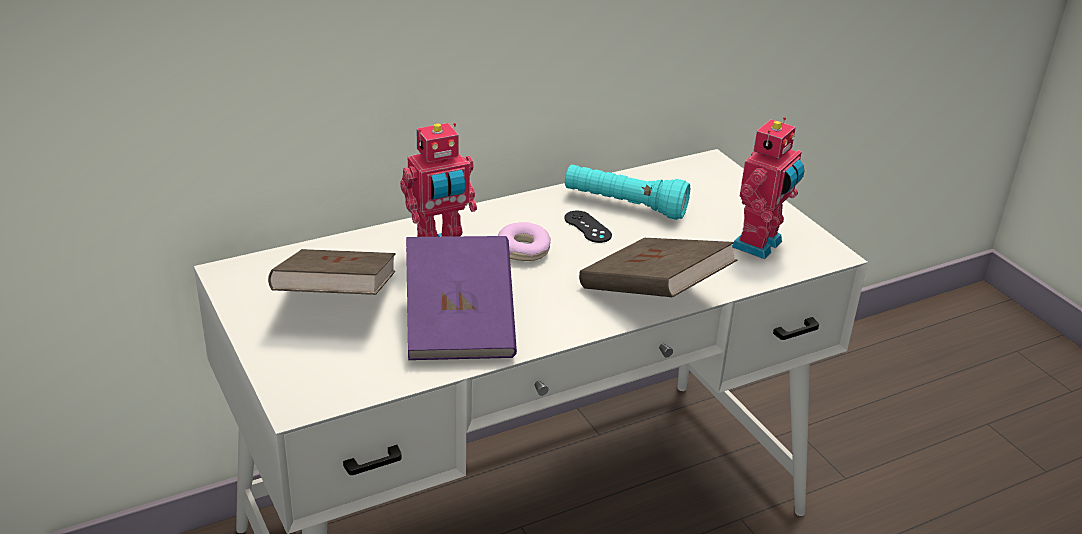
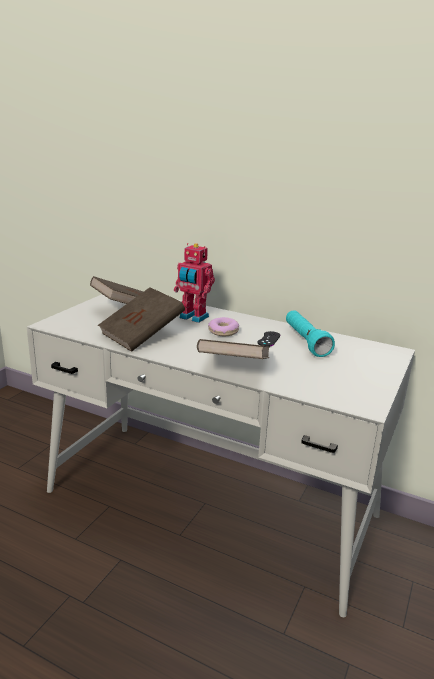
camera: 55 degrees right, 10 degrees down
purple book [406,236,517,360] -> brown book [98,287,185,352]
toy robot [732,117,805,259] -> none

